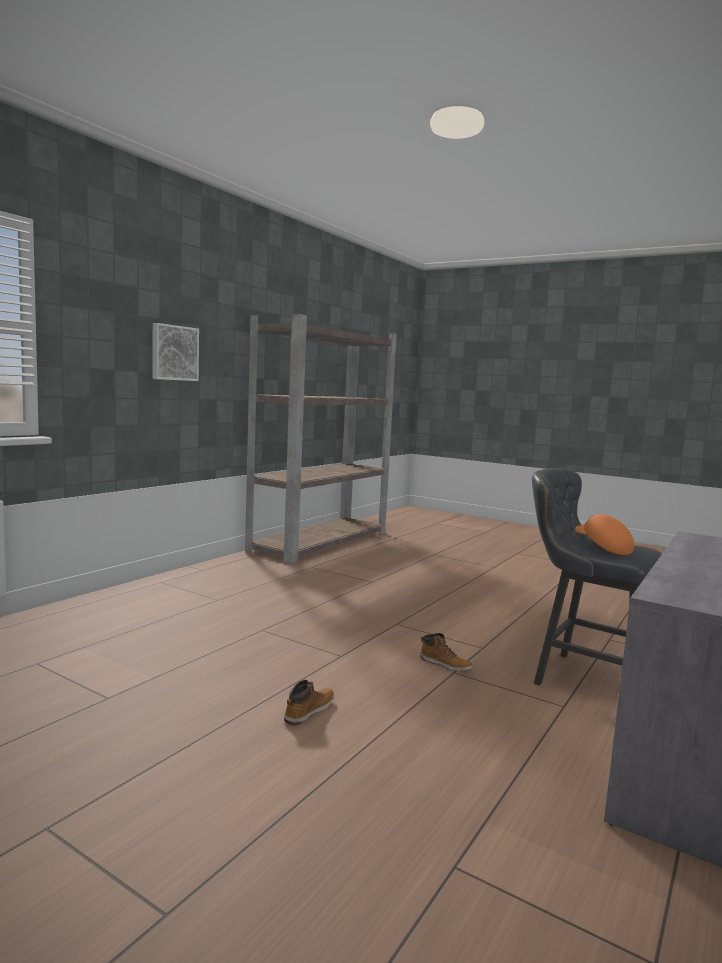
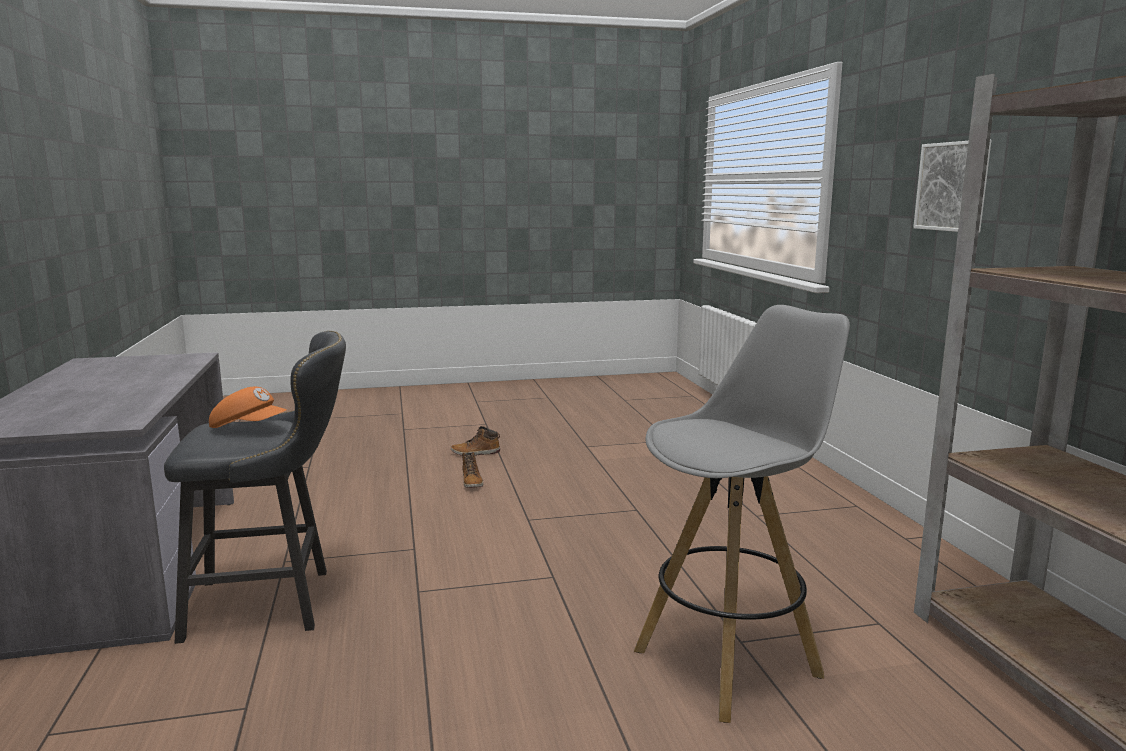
camera: 135 degrees right, 5 degrees up
boot [420,633,473,671] -> boot moved to [451,426,500,456]
none -> grey stool [634,305,850,723]

